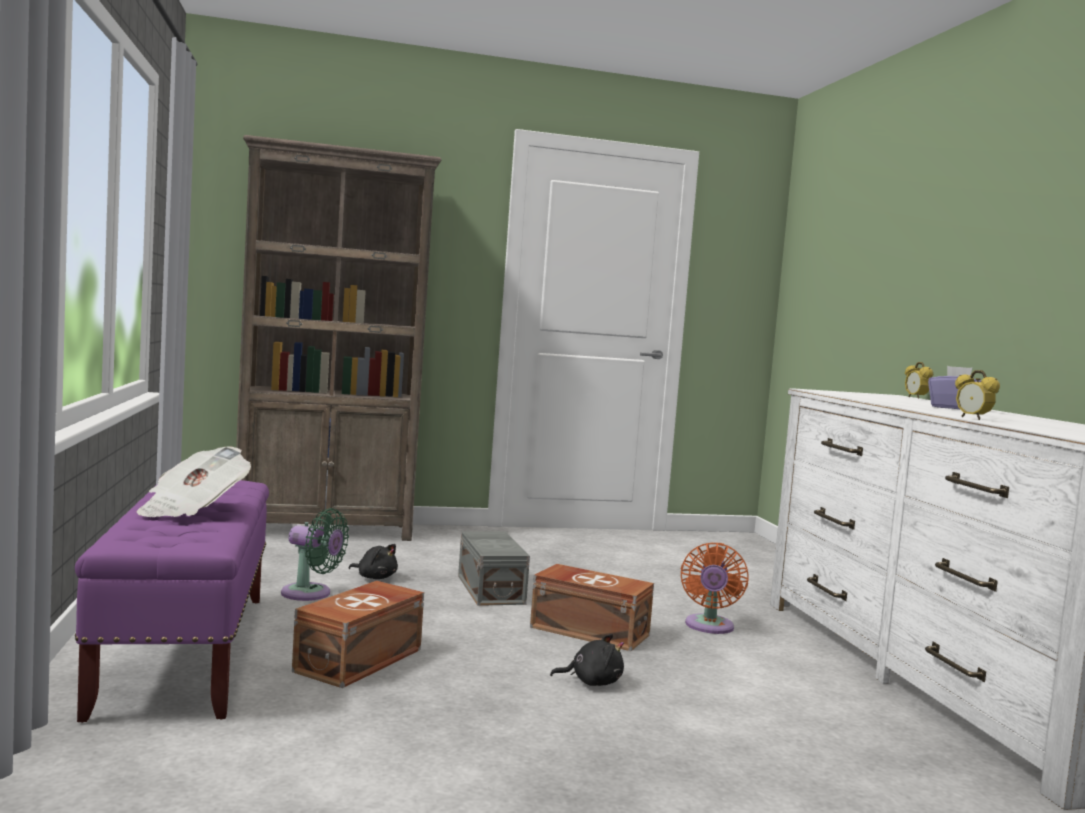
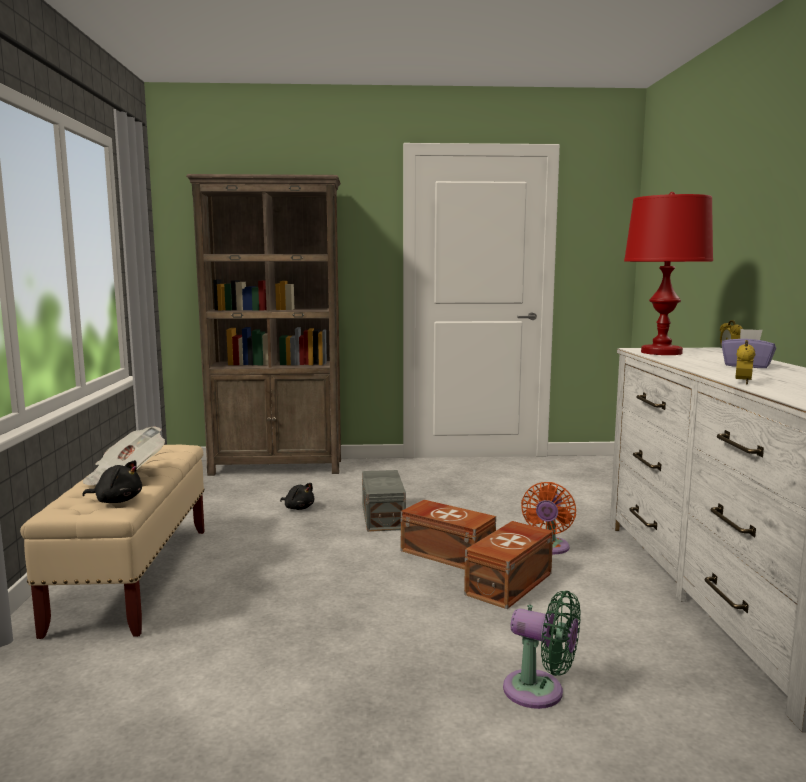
camera: 10 degrees right, 5 degrees up
purple bench [75,480,269,723] -> beige bench [20,445,205,639]
green fan [281,508,349,601] -> green fan moved to [503,591,581,709]
brown storage box [292,581,424,688] -> brown storage box moved to [464,521,553,609]
black plush toy [550,634,624,686] -> black plush toy moved to [82,460,142,503]
alarm clock [955,370,1000,420] -> alarm clock turned 135 degrees counterclockwise [735,340,755,384]
none -> red table lamp [624,192,713,355]

